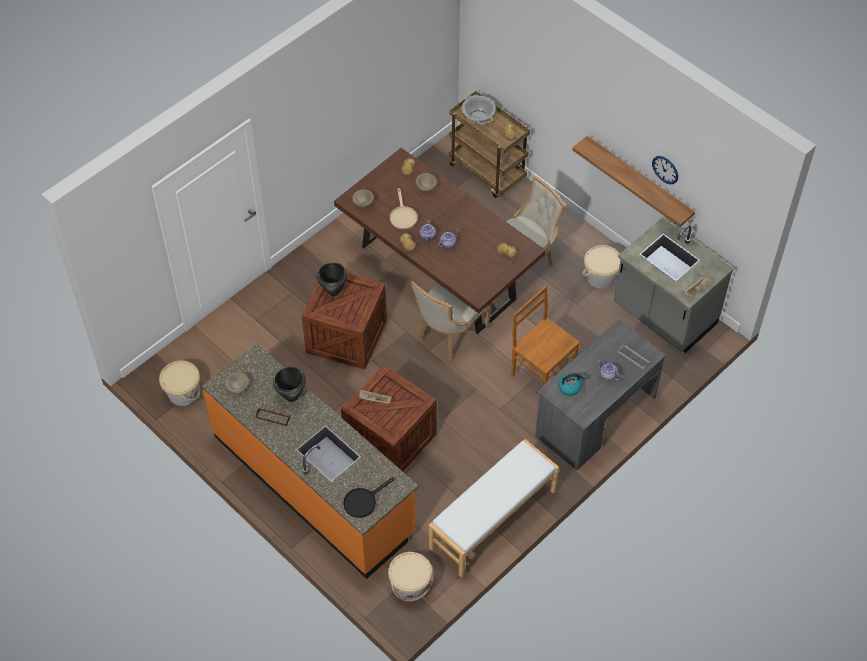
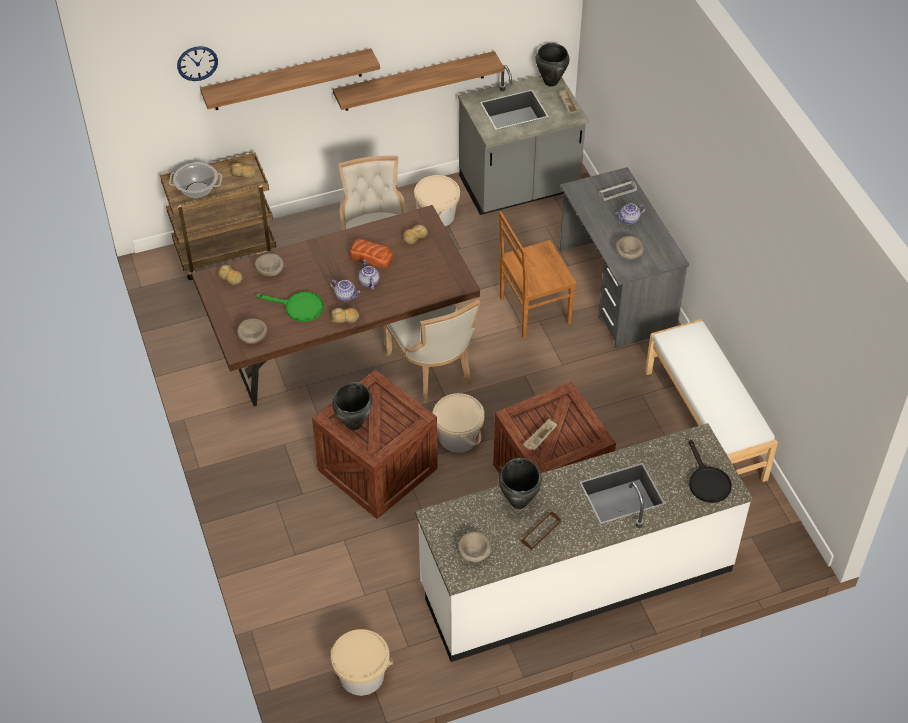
camera: 65 degrees left, 5 degrees down
orange counter [202,344,419,579] -> white counter [415,423,753,662]
beige bucket [388,552,434,601] -> beige bucket moved to [433,393,485,453]
beige frying pan [390,188,418,229] -> green frying pan [256,292,324,322]
kettle [558,373,585,396] -> beige bowl [616,236,644,260]
wall clock [652,156,678,184] -> wall clock moved to [177,46,218,81]
none -> shelf [200,48,380,110]
none -> bread [349,239,394,269]
none -> black cooking pot [536,43,570,87]

